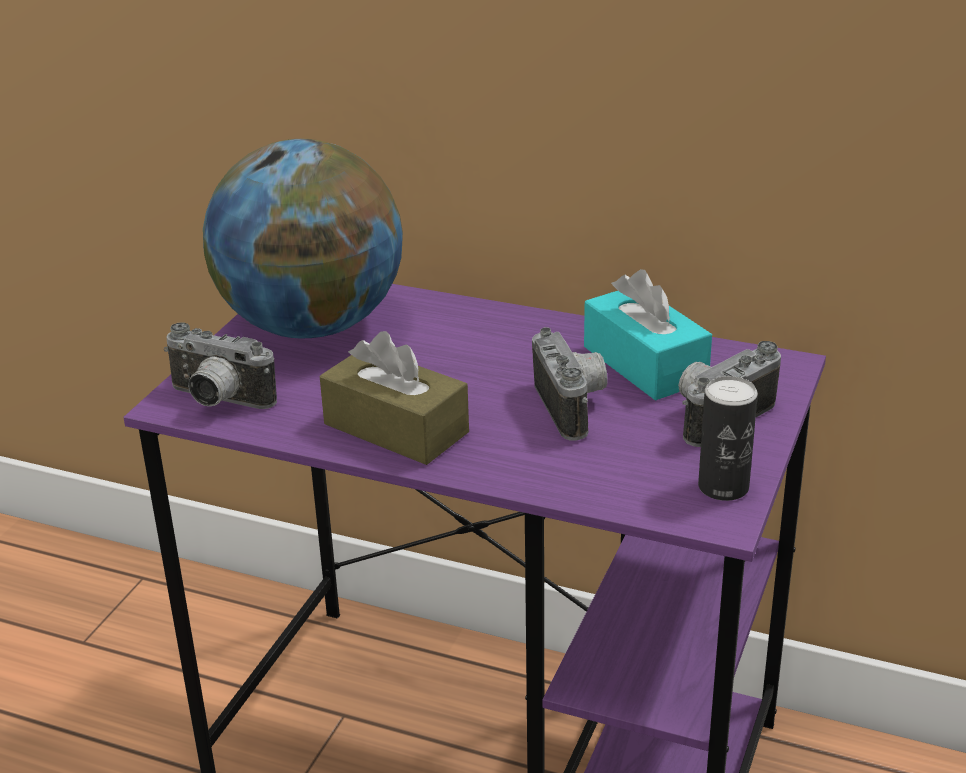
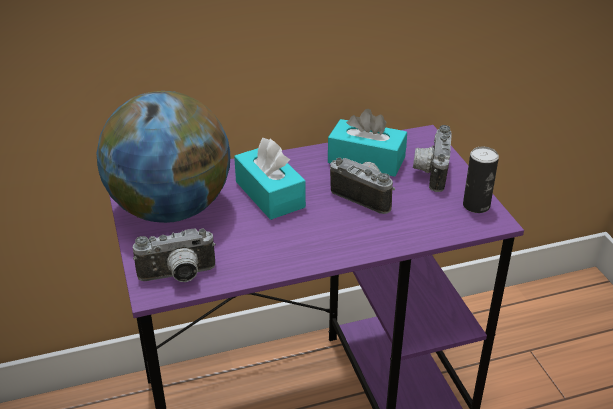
camera: 40 degrees left, 5 degrees up
brown tissue box [320,331,469,465] -> none
none -> turquoise tissue box [234,138,306,220]

